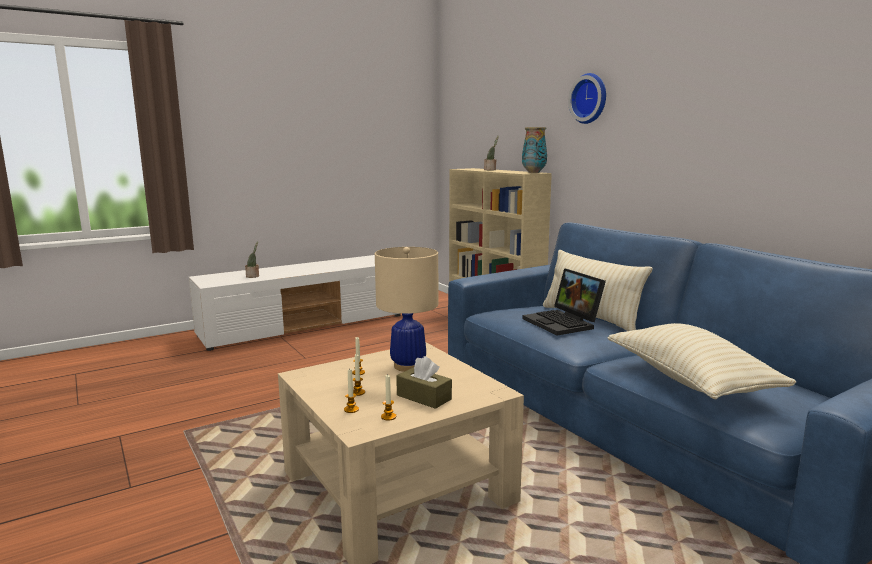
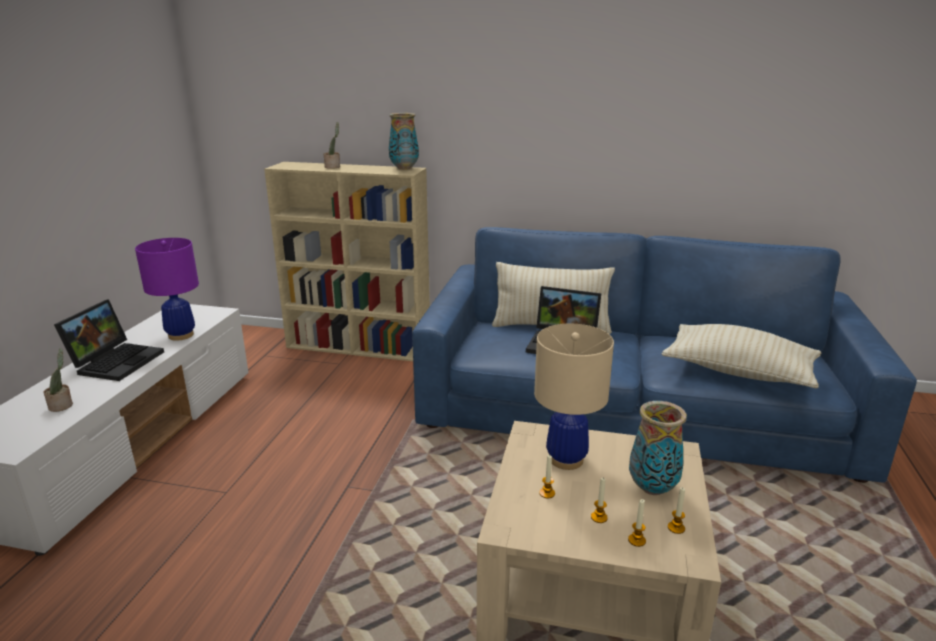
camera: 45 degrees left, 10 degrees up
brown tissue box [396,356,452,409] -> vase [629,401,687,495]
wall clock [568,73,606,124] -> none
none -> laptop [54,299,164,381]
none -> purple table lamp [135,238,199,341]

